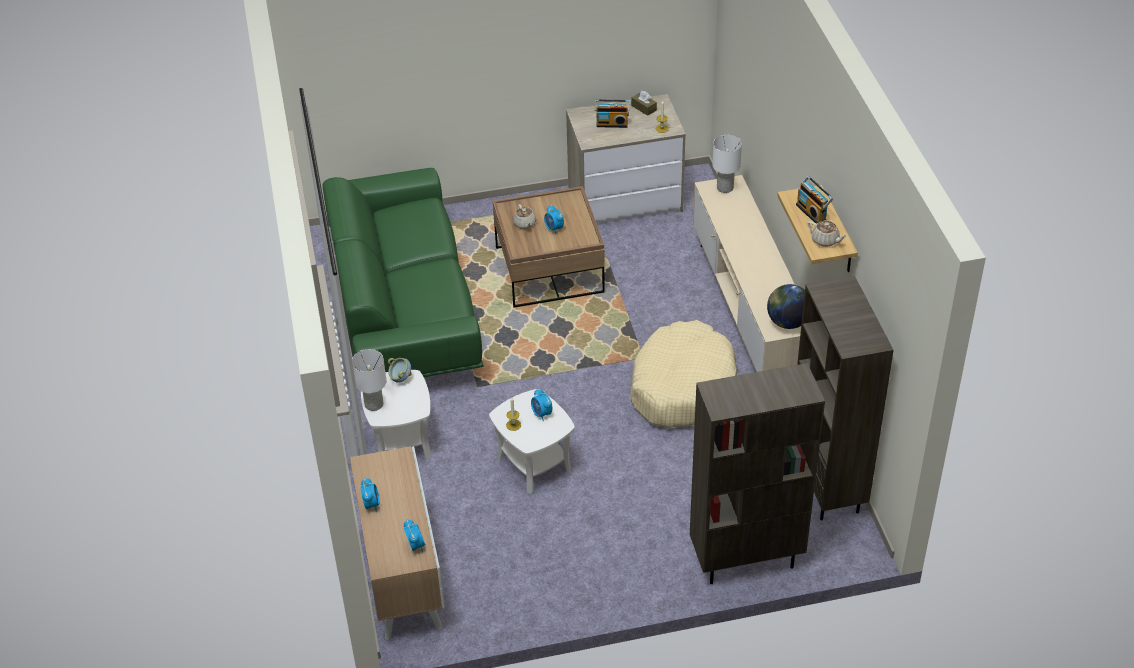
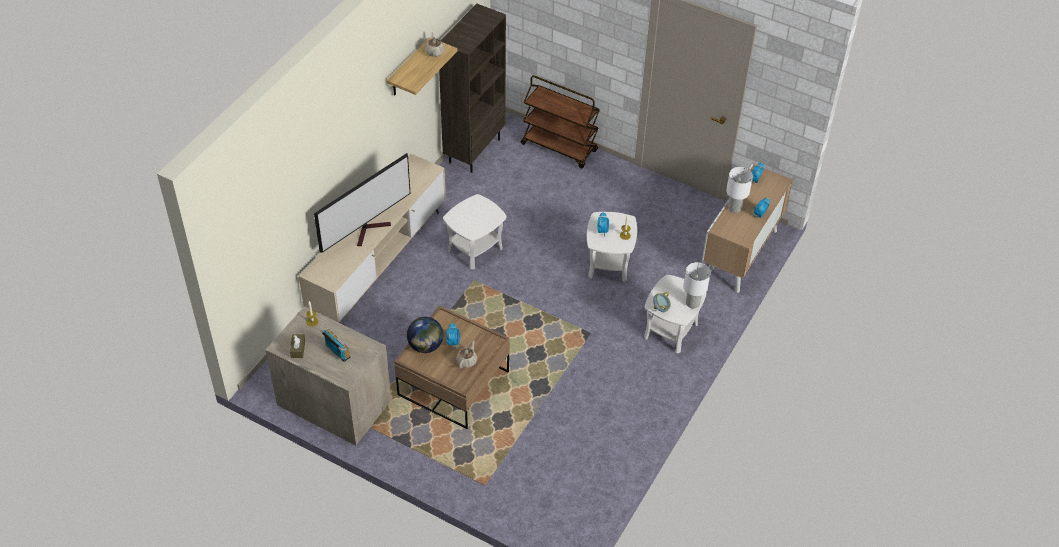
camera: 140 degrees left, 5 degrees up
green sofa [322,168,484,377] -> none
beige dog bed [630,320,737,428] -> white side table [443,194,507,269]
brown bookcase [690,363,825,584] -> brown cart [520,75,600,168]
white table lamp [712,135,742,193] -> white table lamp moved to [726,167,753,213]
globe [767,284,805,329] -> globe moved to [407,317,443,353]
radio [796,176,833,223] -> none
none -> television [314,153,411,252]

